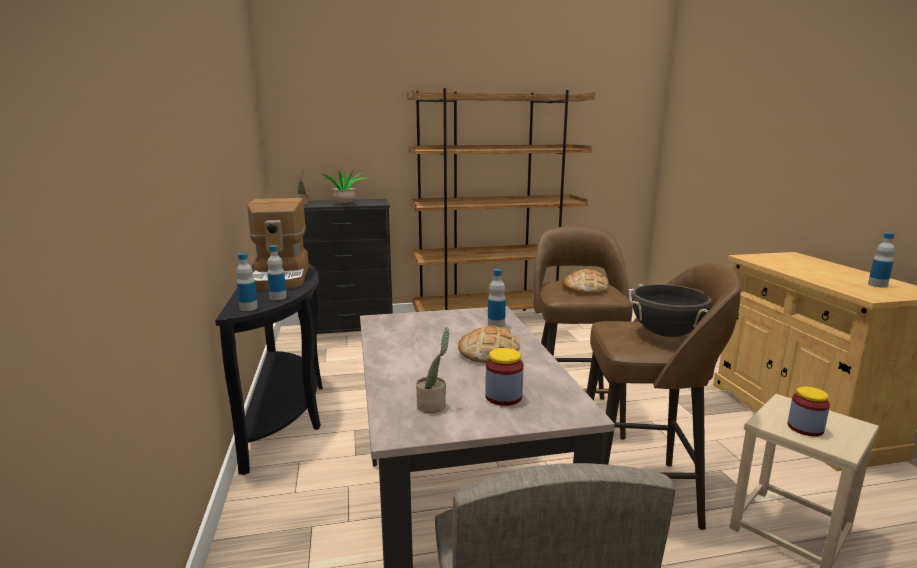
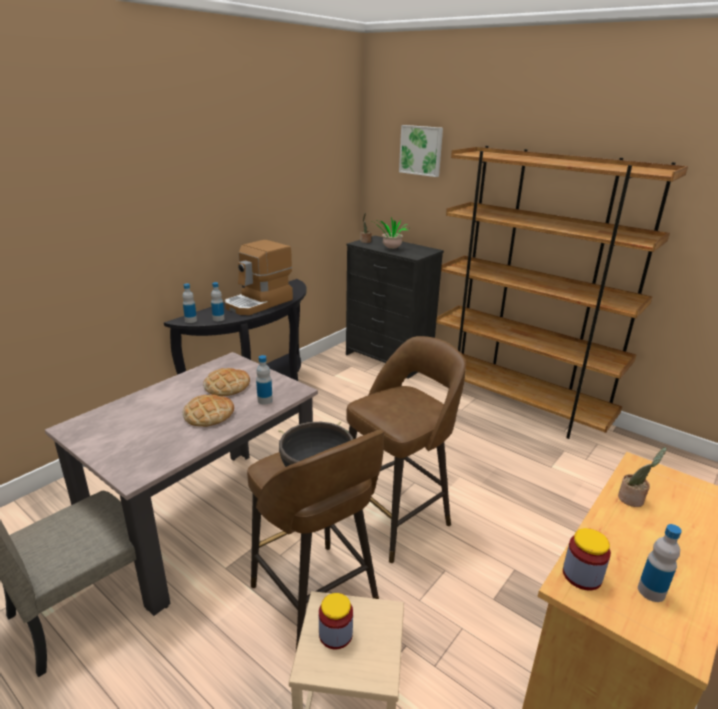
camera: 50 degrees right, 10 degrees up
potted plant [416,327,449,413] -> potted plant moved to [618,447,667,507]
jar [485,348,523,406] -> jar moved to [563,528,611,591]
bread [562,269,608,294] -> bread moved to [203,368,250,396]
none -> picture [399,125,443,177]

